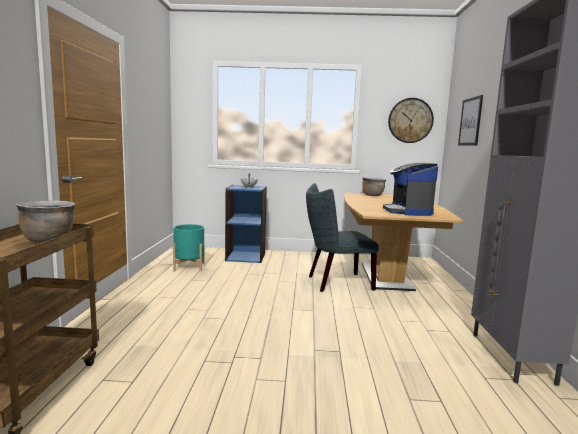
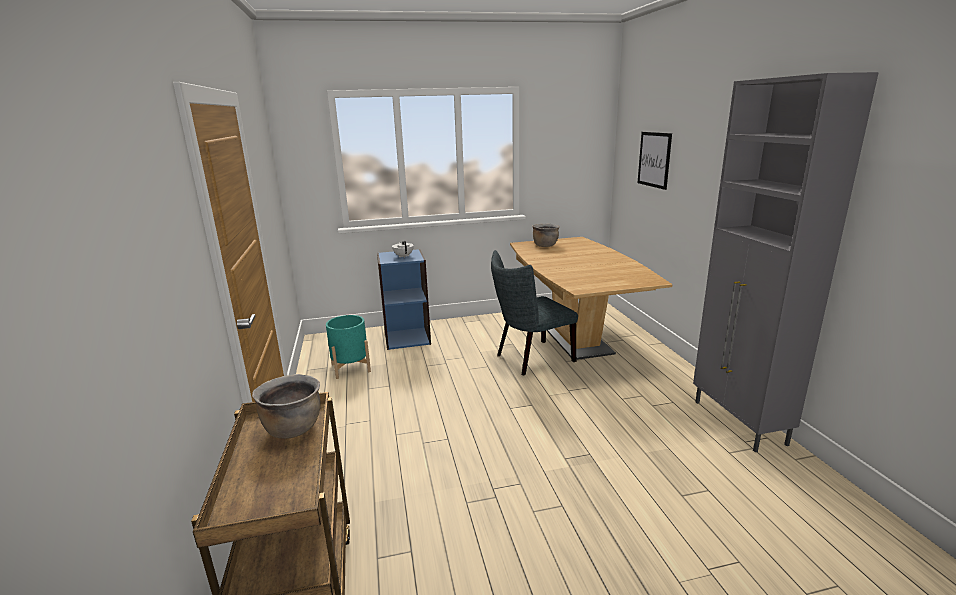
camera: 15 degrees left, 10 degrees up
coffee machine [383,163,438,216] -> none
wall clock [388,98,434,143] -> none

